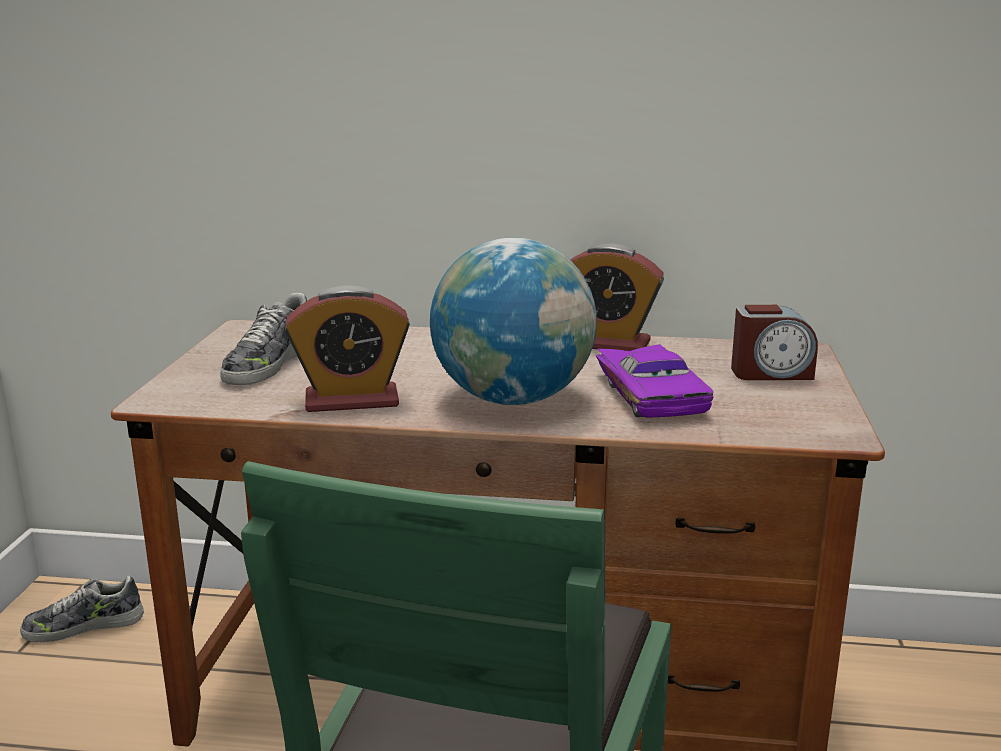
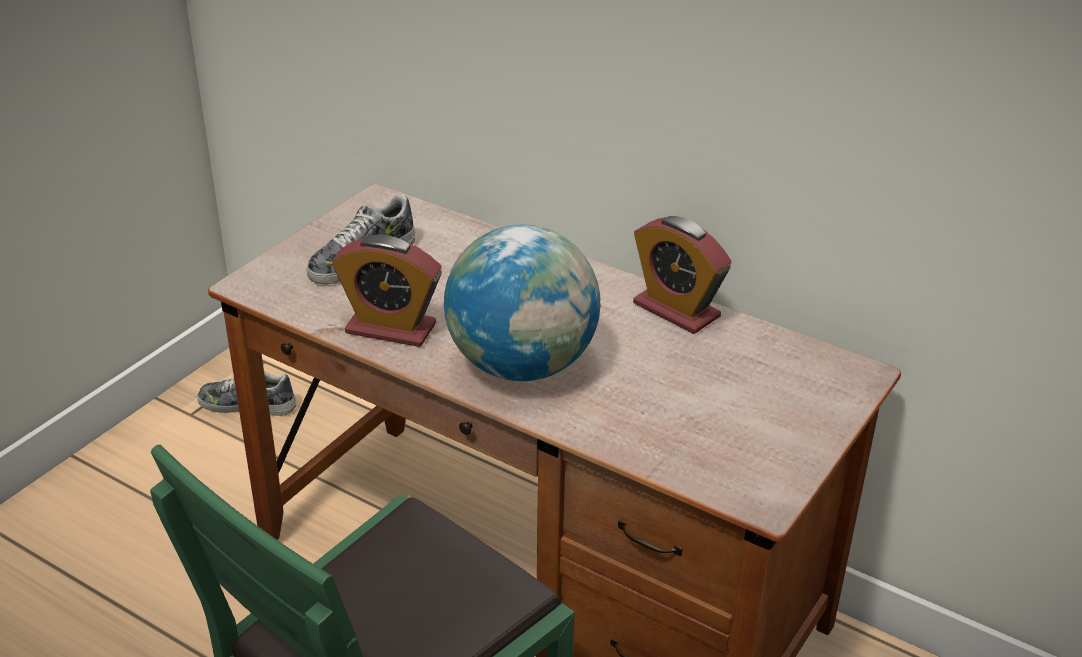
camera: 25 degrees right, 15 degrees up
purple toy car [596,344,714,418] -> none
alarm clock [731,305,818,380] -> none

